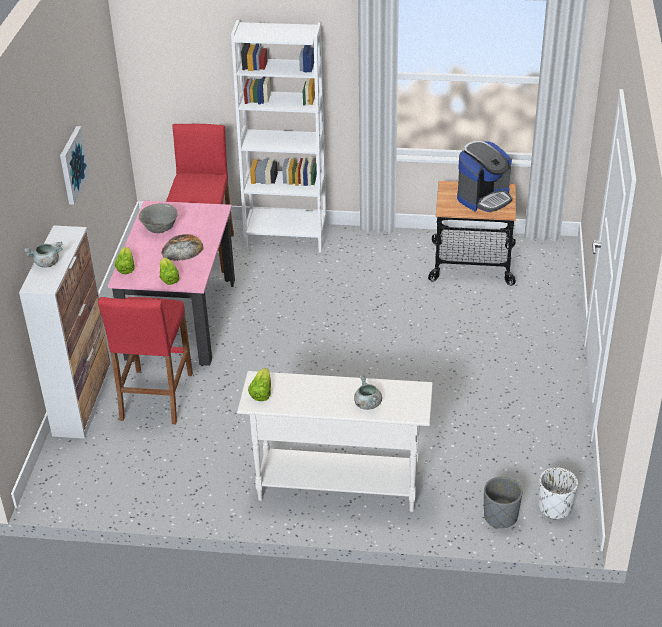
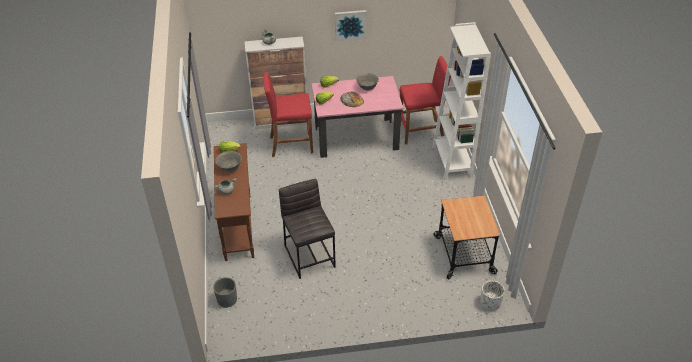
camera: 75 degrees right, 5 degrees up
white console table [237,371,433,512] -> brown console table [214,143,254,261]
coffee machine [457,141,512,212] -> none
white planter [539,467,578,520] -> white planter moved to [481,280,505,311]
none -> grey bowl [216,151,242,172]
none -> grey stool [279,179,336,279]

